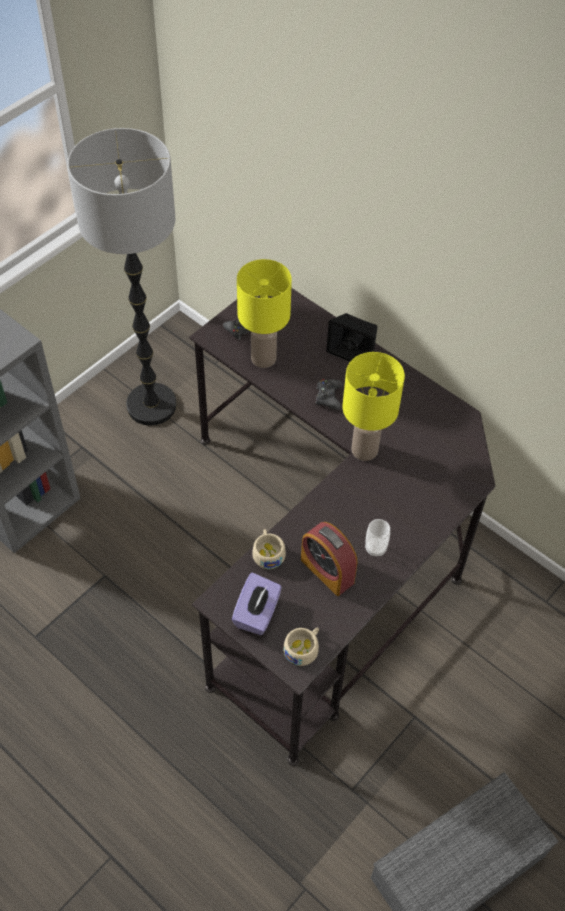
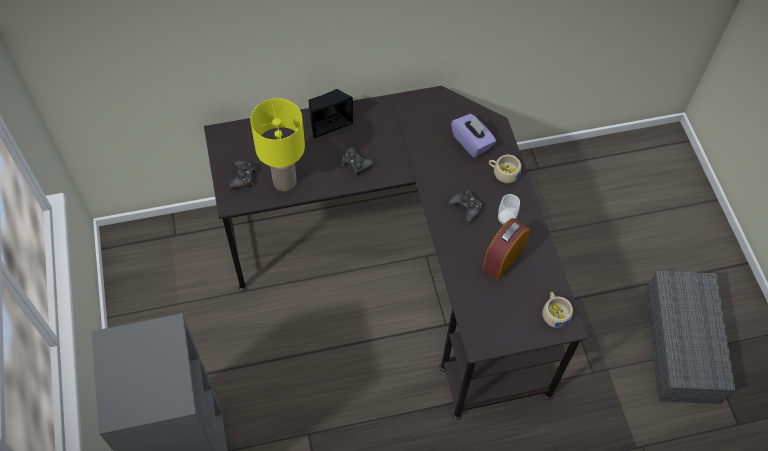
camera: 55 degrees left, 5 degrees up
floor lamp [67,128,177,426] -> none
purple tissue box [232,572,282,635] -> purple tissue box moved to [451,114,496,158]
beige cup [252,529,286,569] -> beige cup moved to [489,155,521,183]
alarm clock [301,522,357,596] -> alarm clock turned 135 degrees clockwise [482,218,530,281]
yellow table lamp [343,352,405,461] -> none
none -> black game controller [449,190,483,223]

